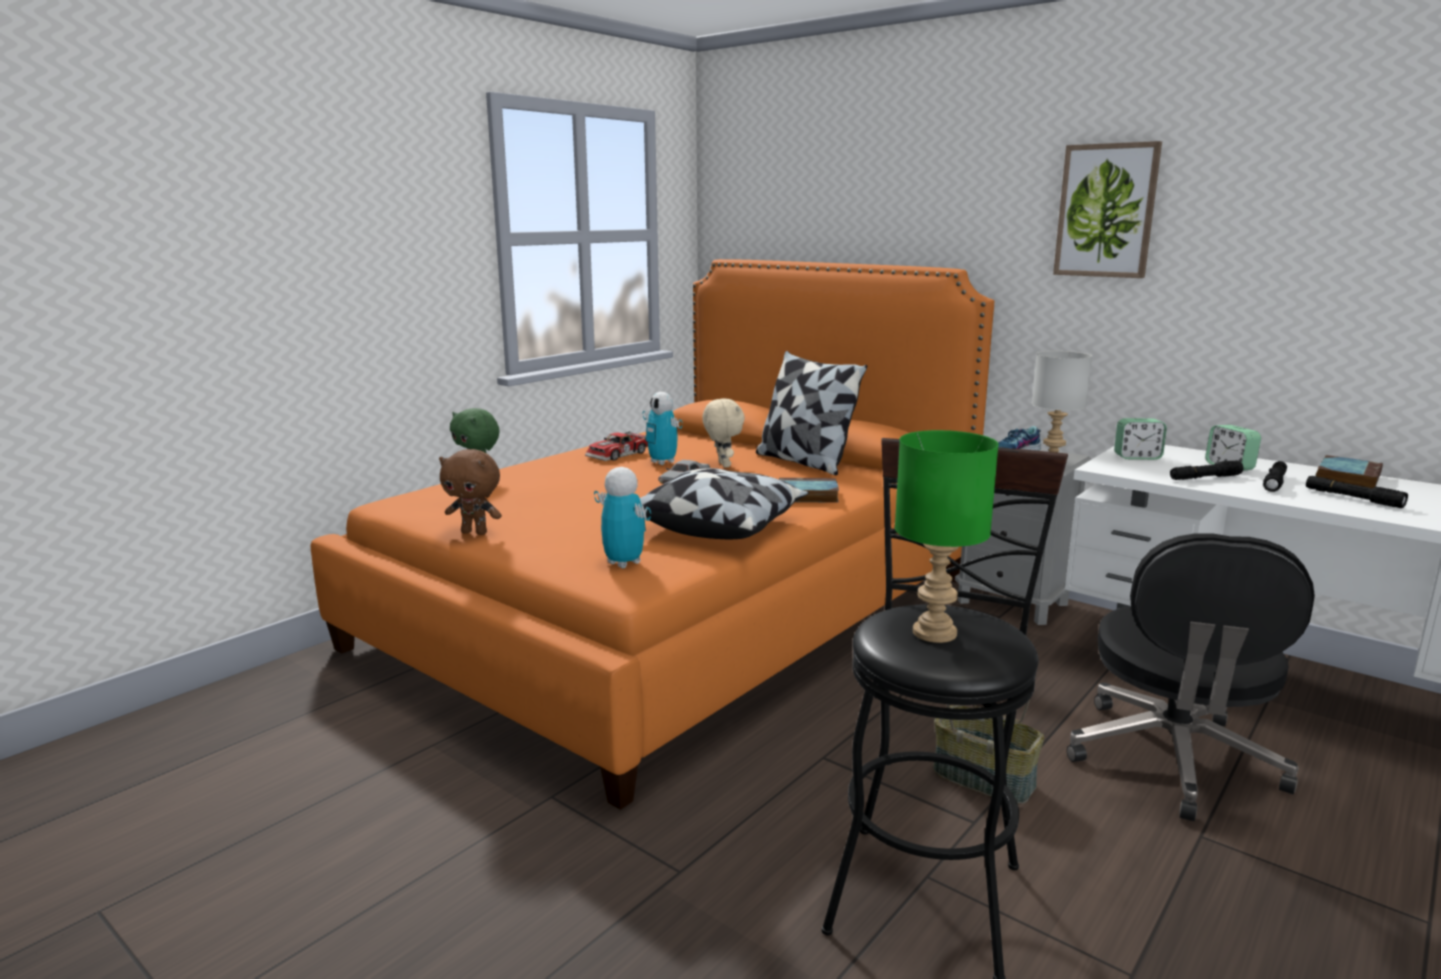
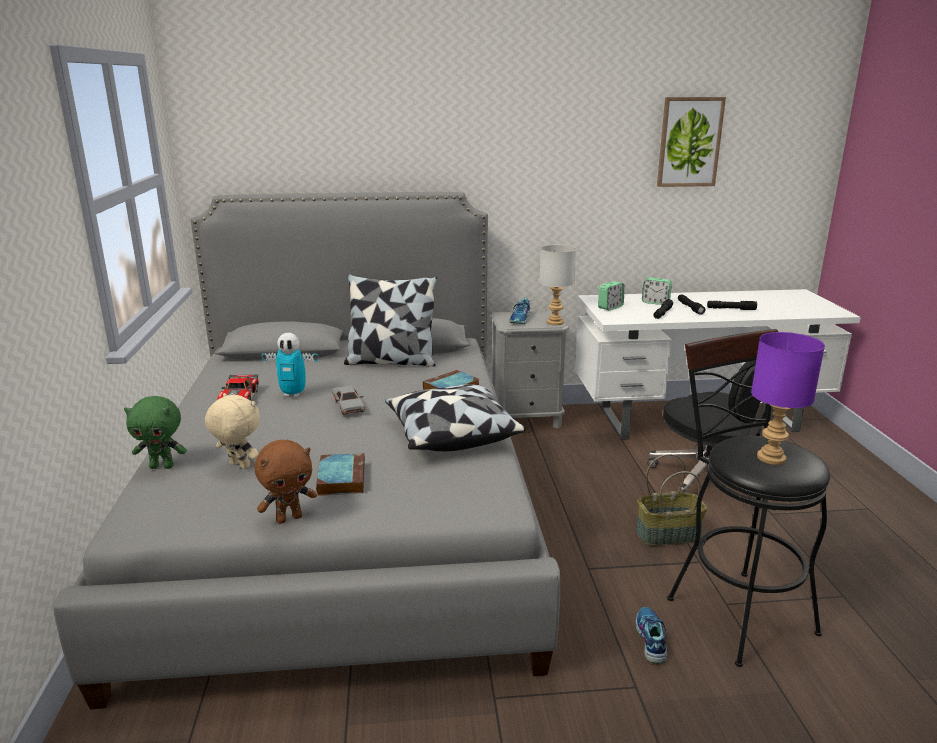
camera: 45 degrees left, 5 degrees up
orange bed [310,259,994,810] -> grey bed [53,192,560,709]
toy robot [594,467,651,568] -> none
beige plush toy [702,399,745,468] -> beige plush toy moved to [205,393,260,469]
green table lamp [895,430,999,643] -> purple table lamp [751,332,825,465]
picture [1053,141,1162,278] -> picture moved to [657,97,726,187]
book [1315,455,1383,488] -> book moved to [316,453,365,496]
none -> shoe [636,607,667,664]

